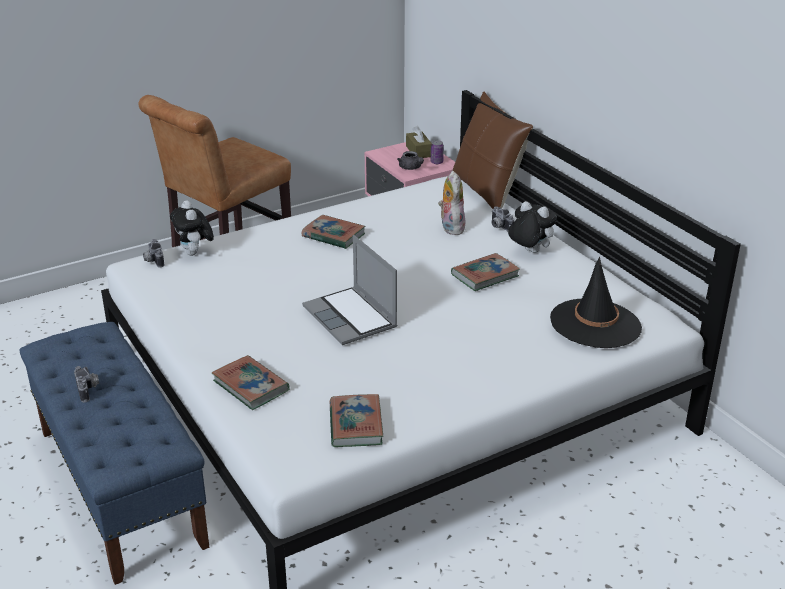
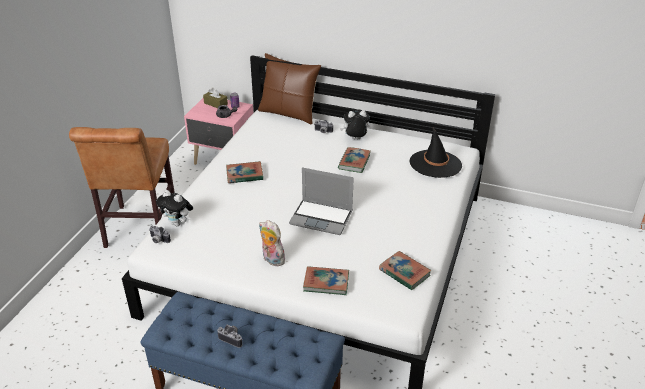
camera: 40 degrees left, 5 degrees up
plush toy [438,171,465,235] -> plush toy moved to [259,220,285,266]

